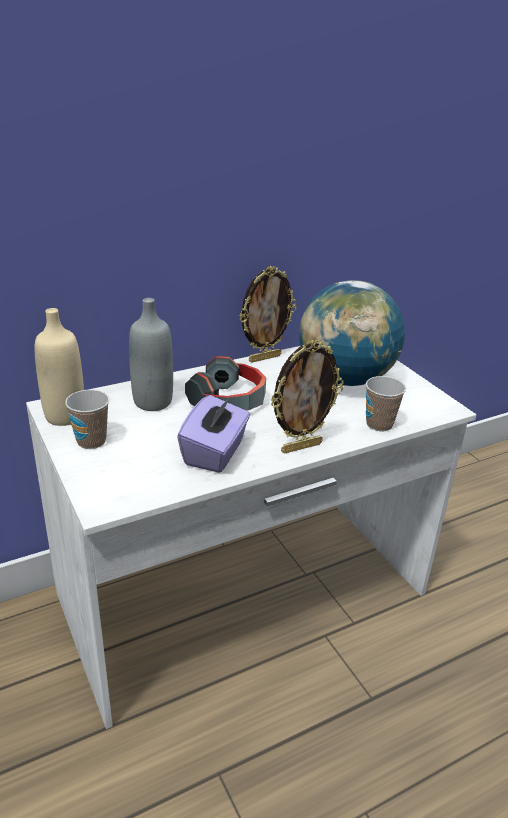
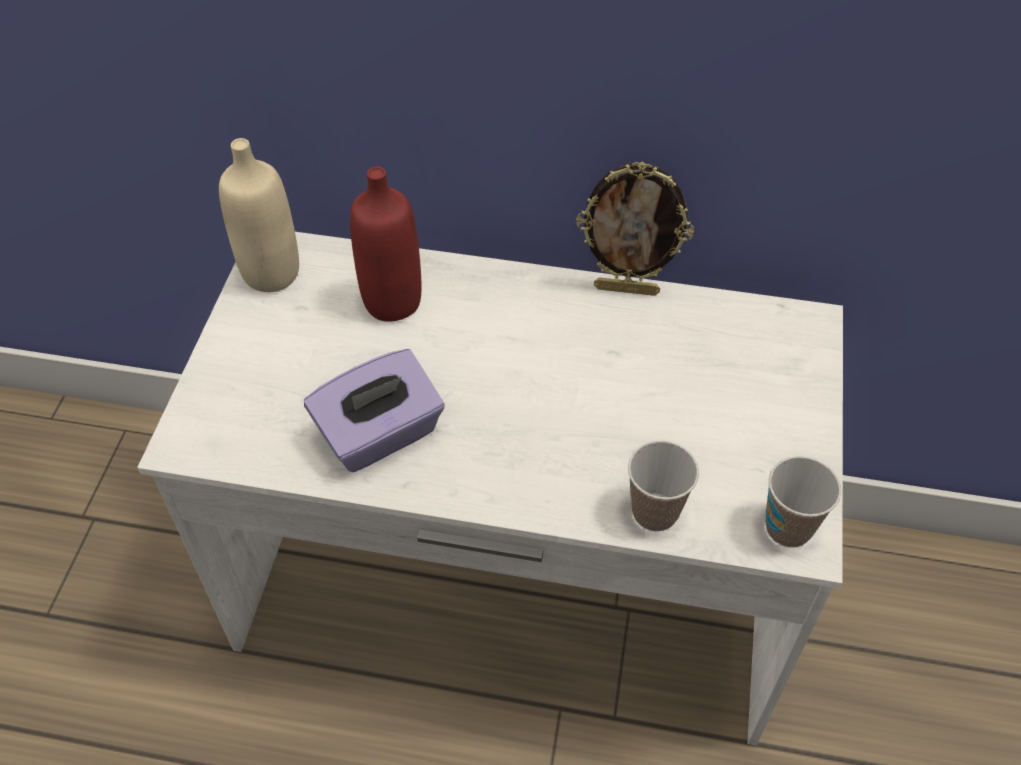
camera: 40 degrees right, 20 degrees up
cup [65,390,109,449] -> cup moved to [766,456,841,547]
grey bottle [129,298,173,411] -> red bottle [350,167,421,322]
headphones [185,355,266,410] -> none
picture frame [271,340,344,454] -> none
globe [299,280,405,386] -> none

